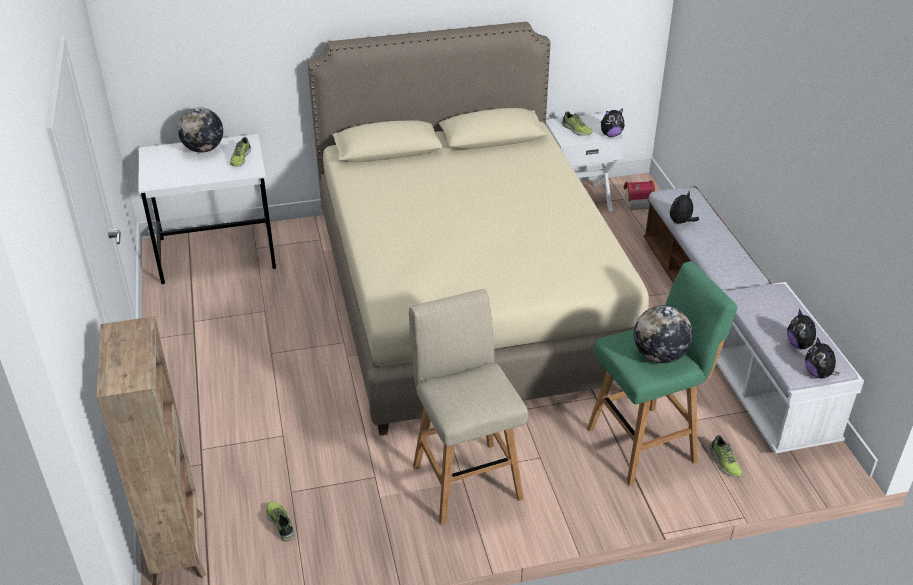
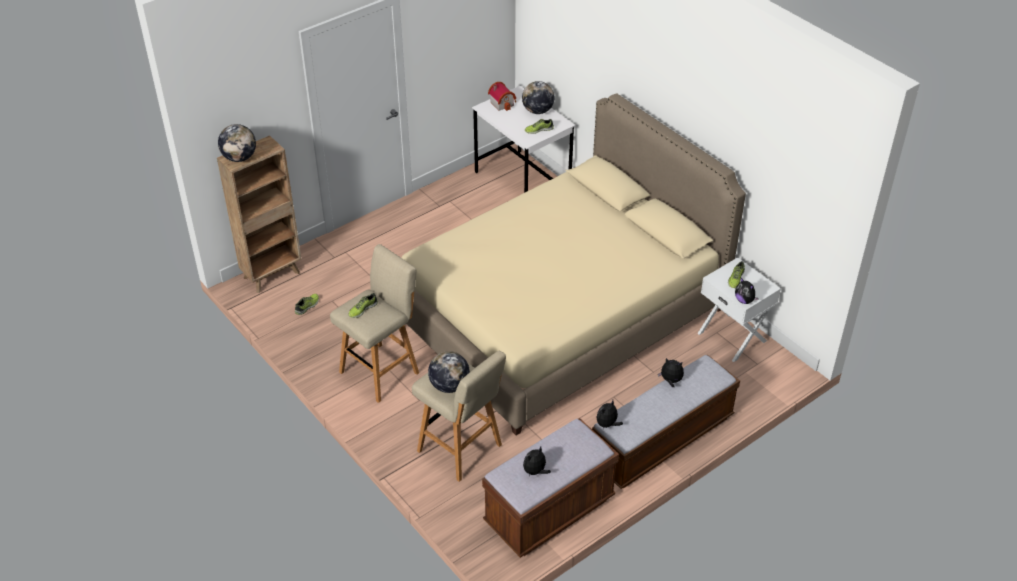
camera: 65 degrees right, 5 degrees up
green stool [587,261,737,486] -> beige stool [412,351,506,482]
toy house [624,180,655,210] -> toy house moved to [488,82,516,111]
shoe [710,435,742,477] -> shoe moved to [349,293,378,318]
white bench [716,282,864,454] -> brown bench [482,418,619,558]
plush toy [805,337,839,379] -> plush toy moved to [596,400,623,428]
none -> globe [218,124,256,162]

